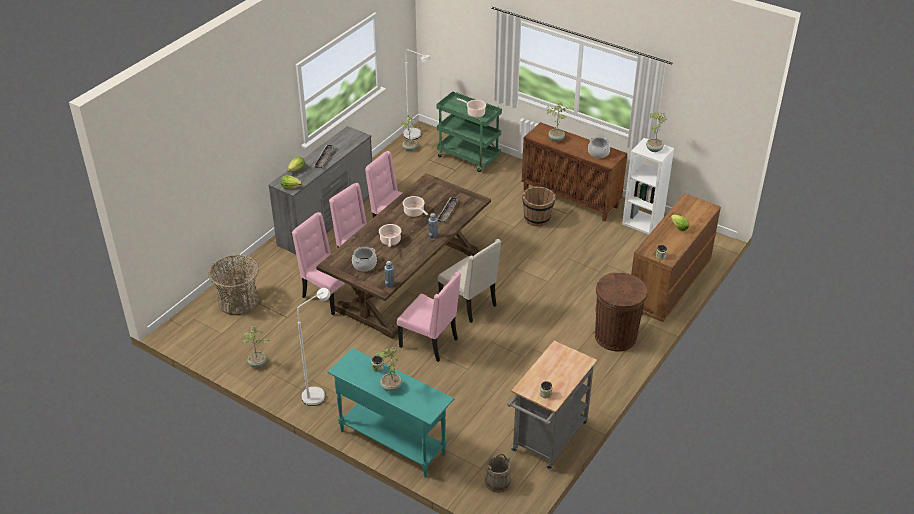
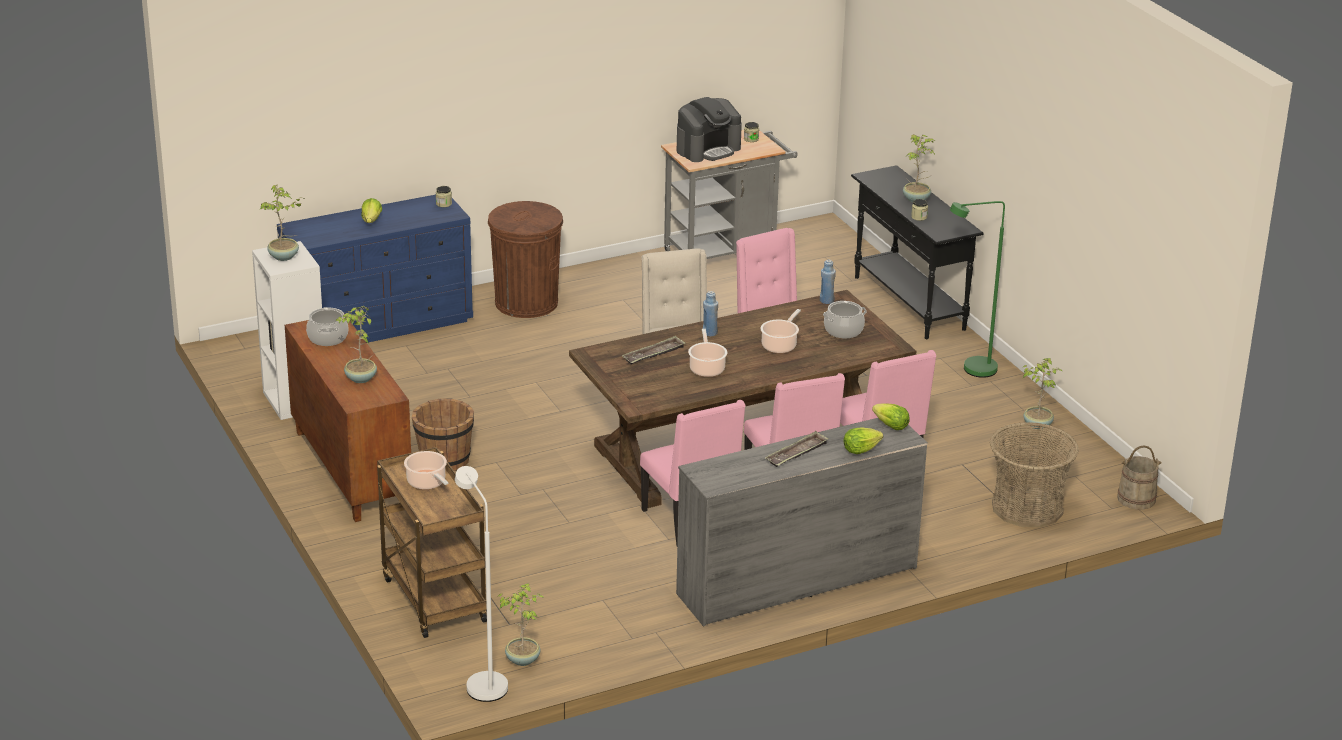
camera: 150 degrees left, 10 degrees down
white floor lamp [297,288,330,406] -> green floor lamp [950,201,1005,378]
turquoise console table [327,348,454,477] -> black console table [851,165,984,339]
green cart [436,91,502,172] -> brown cart [377,447,487,638]
beige bucket [485,454,511,493] -> beige bucket moved to [1117,445,1162,509]
brown dresser [631,193,721,322] -> blue dresser [277,195,473,343]
none -> coffee machine [677,97,742,162]

